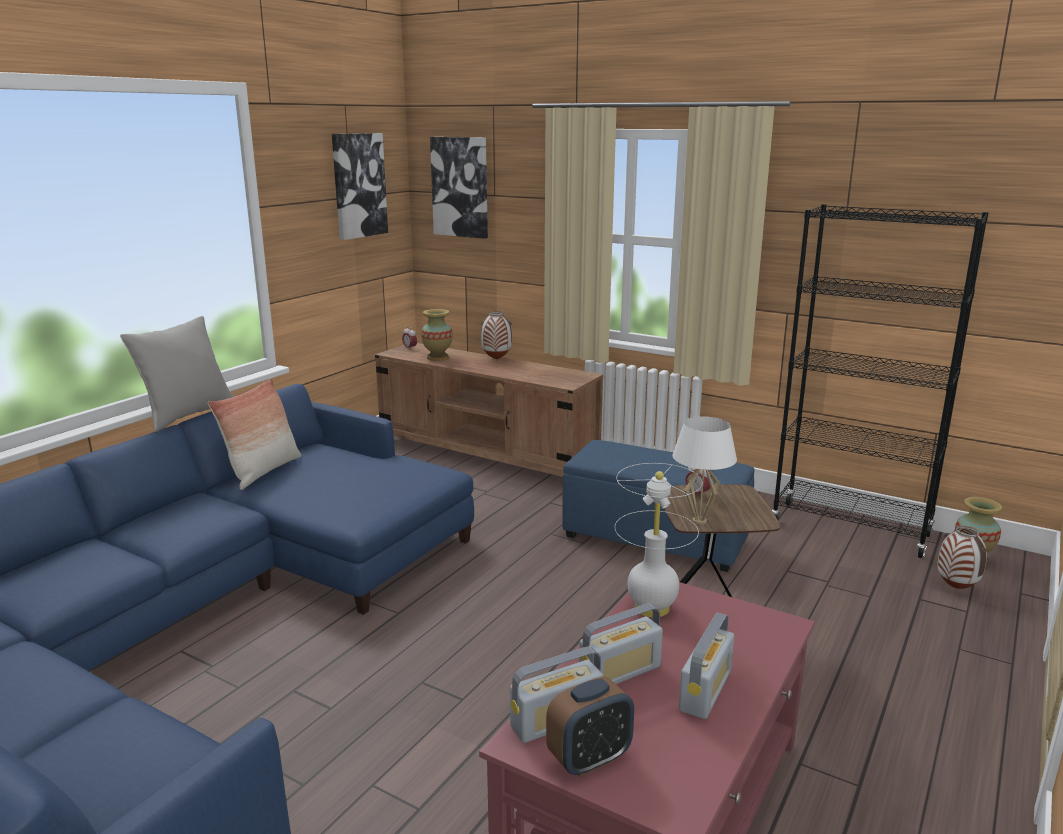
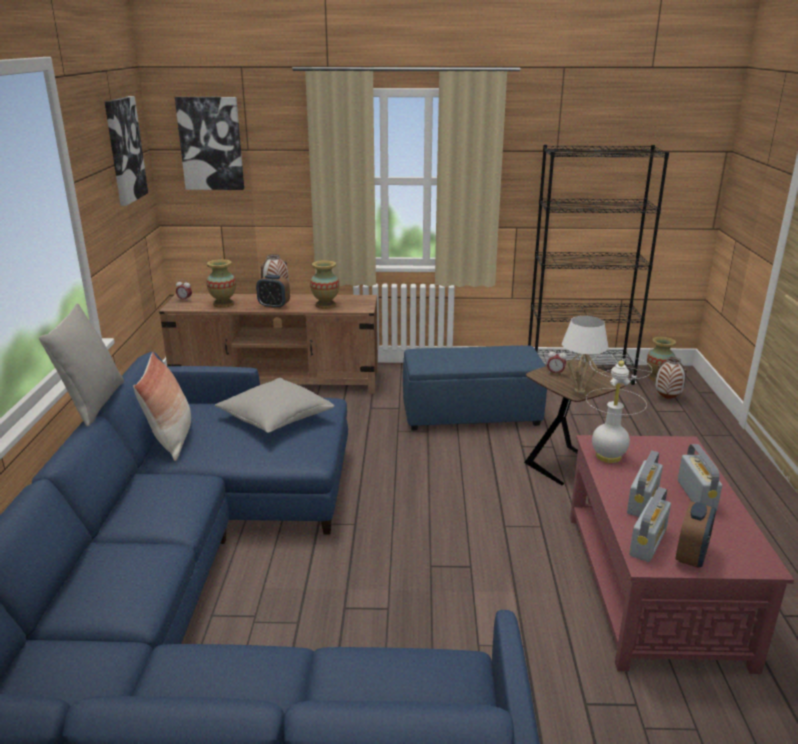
camera: 30 degrees left, 5 degrees up
none -> grey pillow [215,378,335,433]
none -> alarm clock [256,275,290,309]
none -> vase [310,260,339,309]

